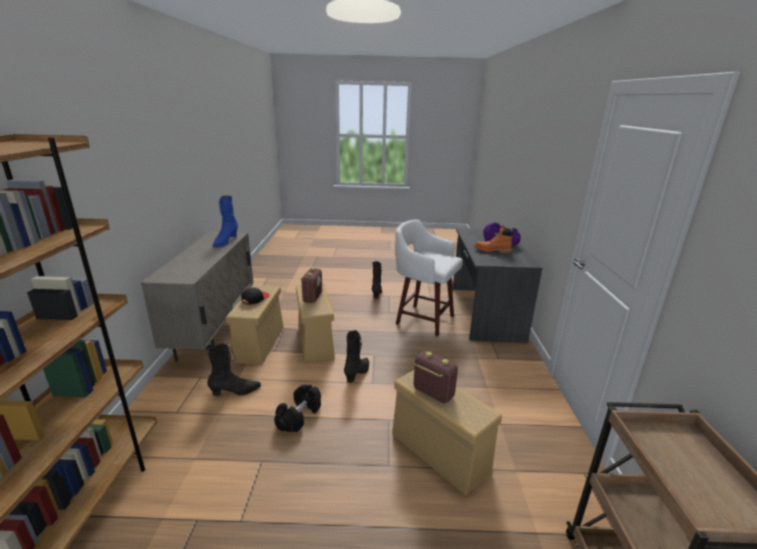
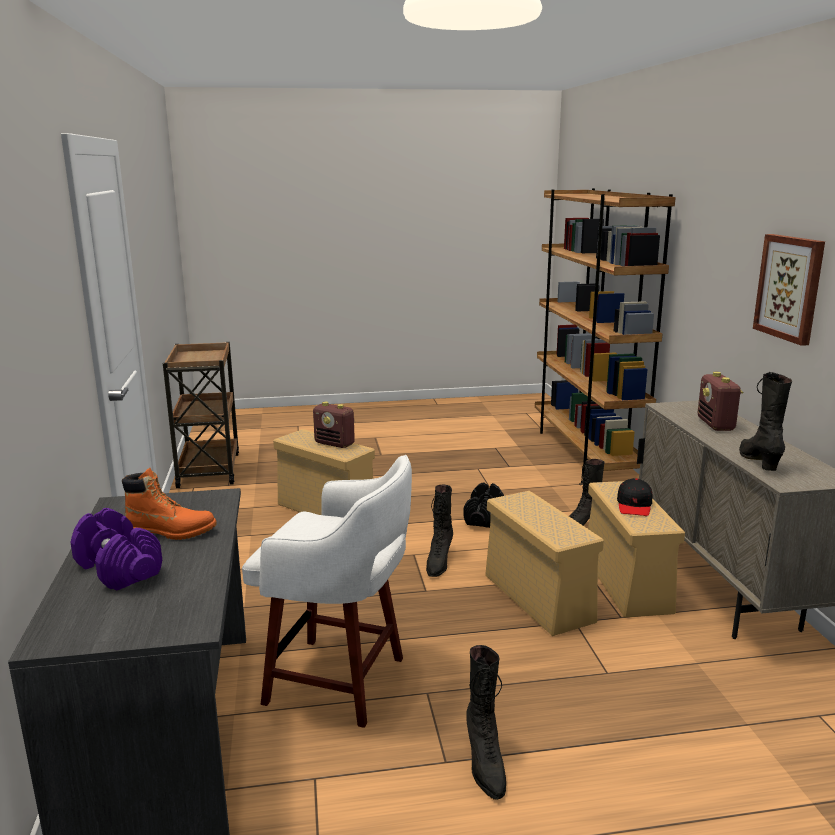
camera: 170 degrees right, 5 degrees down
blue boot [213,196,238,247] -> black boot [739,372,792,471]
radio [300,268,322,303] -> radio moved to [697,372,744,431]
none -> picture [753,234,825,346]

